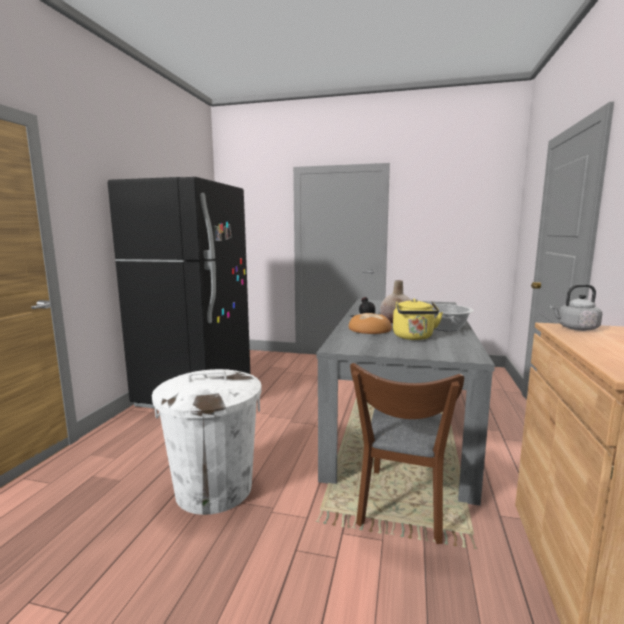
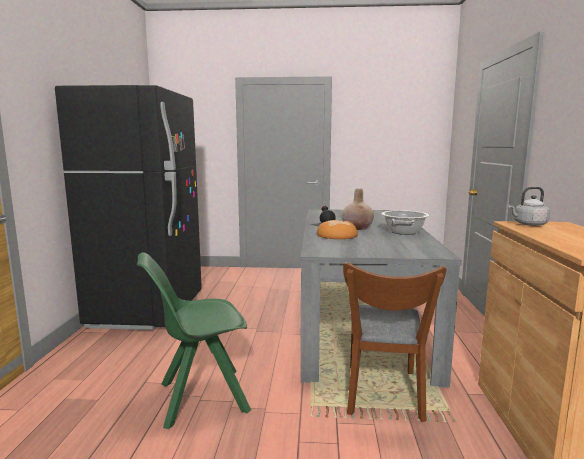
camera: 10 degrees left, 0 degrees up
white trash can [152,369,262,515] -> green chair [137,252,251,429]
yellow kettle [393,299,443,340] -> none

